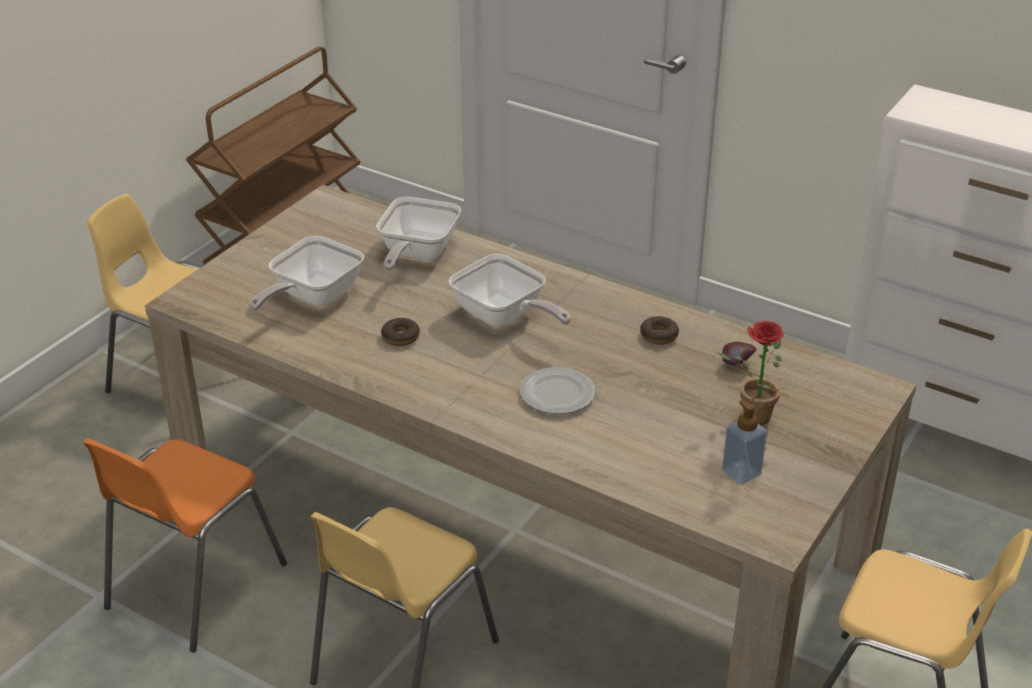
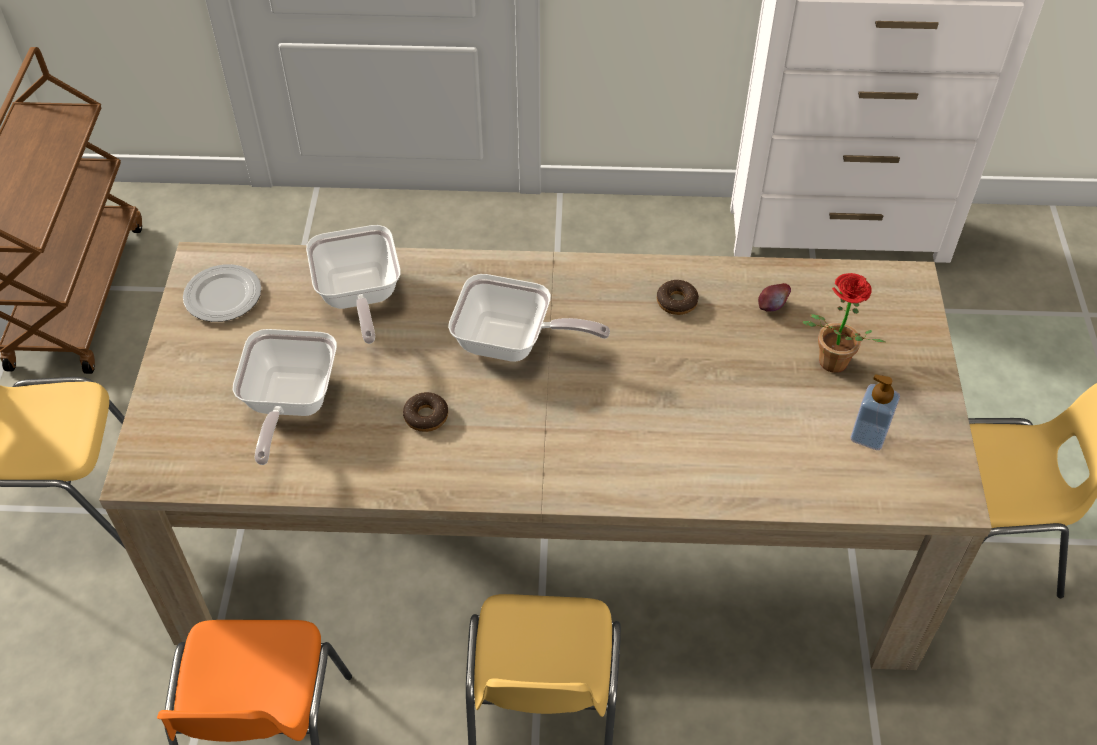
camera: 30 degrees left, 15 degrees up
plate [520,367,595,414] -> plate moved to [183,264,261,322]

